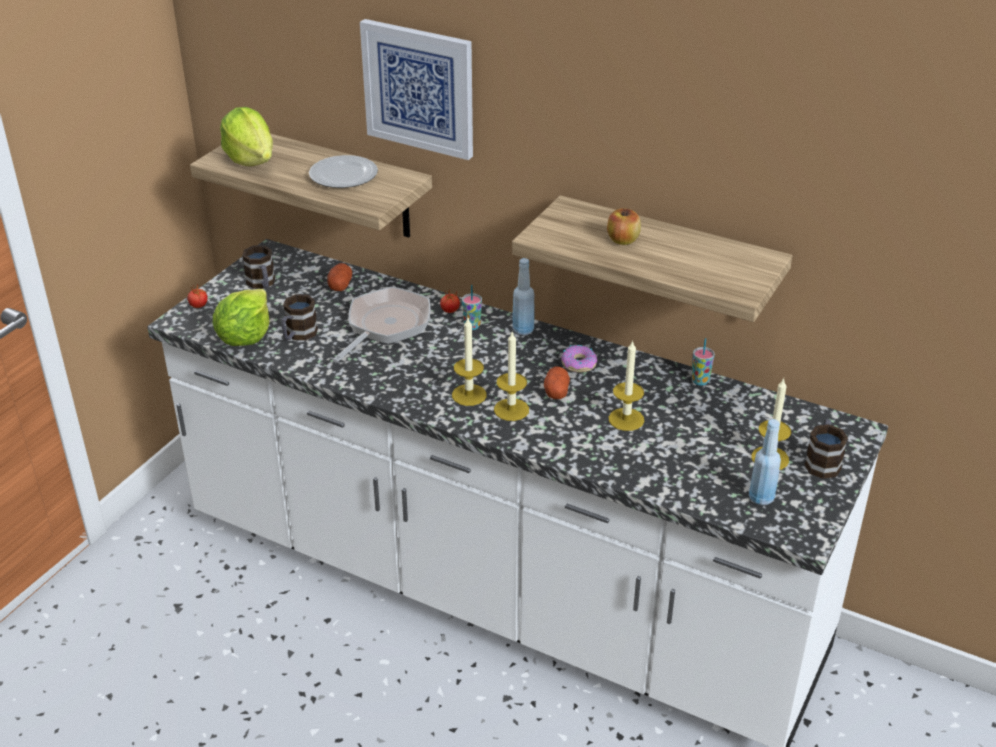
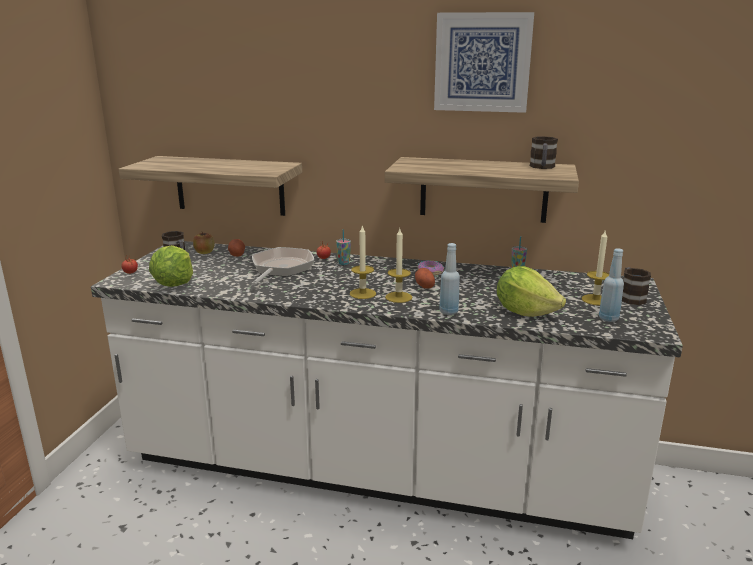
camera: 15 degrees left, 15 degrees down
lettuce [220,107,273,166] -> lettuce moved to [497,266,566,317]
mug [281,294,318,340] -> mug moved to [530,136,558,169]
plate [309,155,378,188] -> none
picture [360,19,473,160] -> picture moved to [434,12,534,113]
blue bottle [512,258,534,335] -> blue bottle moved to [439,243,460,315]
apple [607,208,641,245] -> apple moved to [193,231,215,254]
candle [609,340,644,431] -> none

